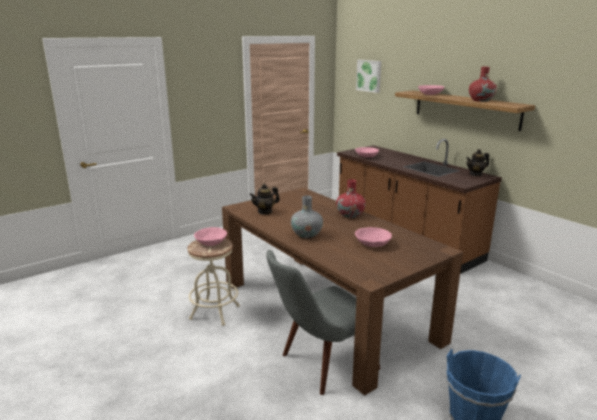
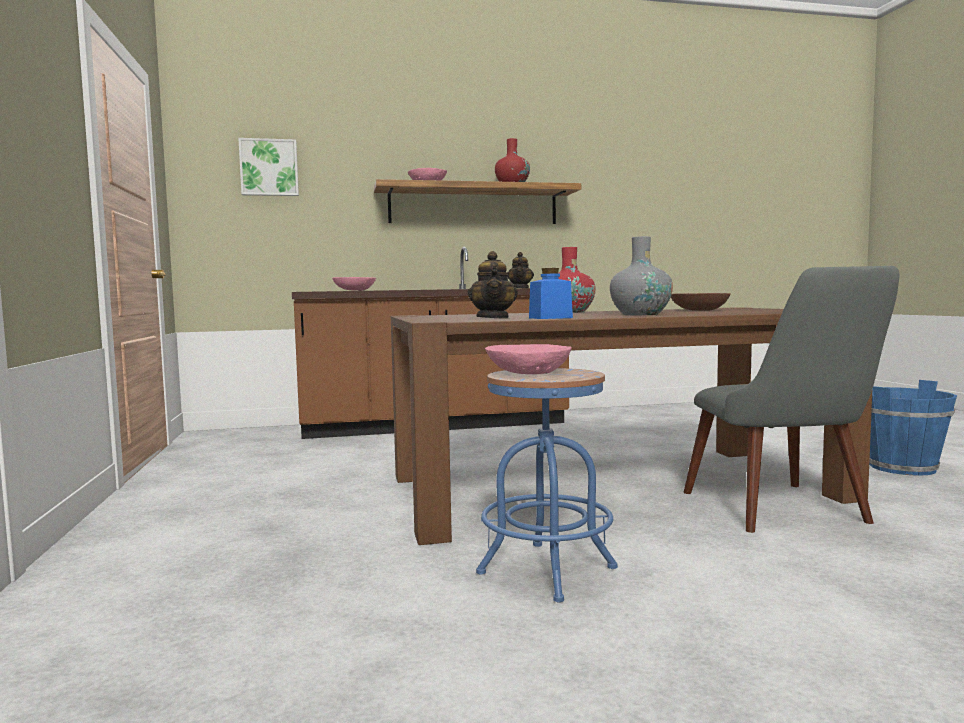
camera: 65 degrees left, 15 degrees down
beige stool [187,238,240,326] -> blue stool [476,368,618,602]
pink bowl [355,227,392,247] -> brown bowl [671,293,731,311]
none -> blue jar [529,268,573,319]

